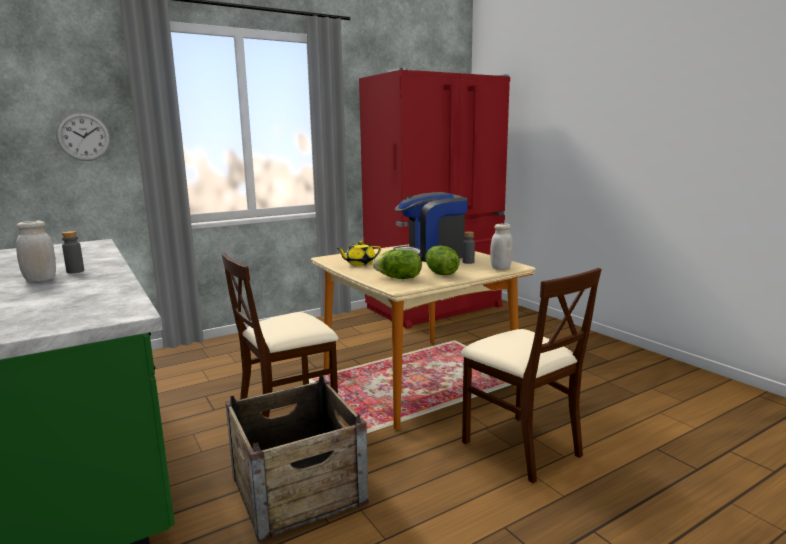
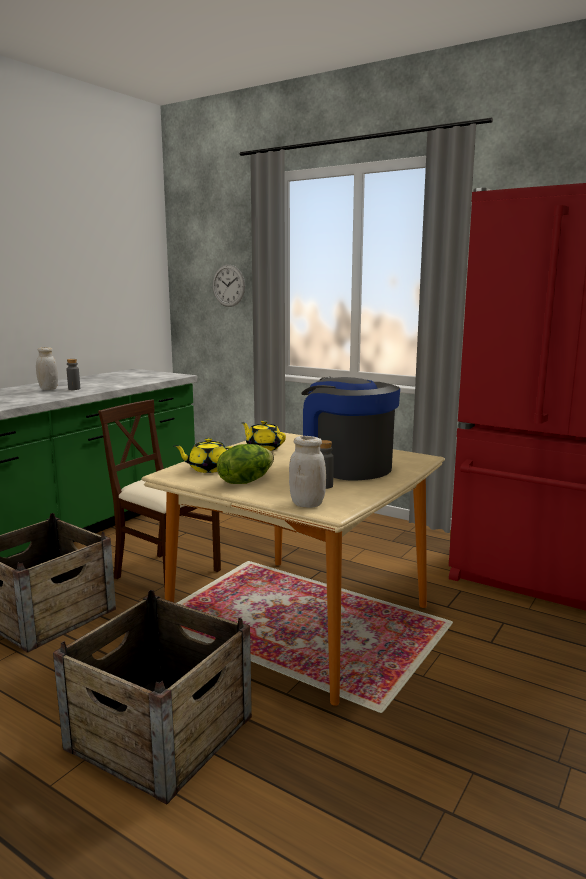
camera: 65 degrees right, 0 degrees up
lettuce [373,249,422,279] -> yellow teapot [174,438,232,473]
beige chair [461,268,601,483] -> crate [53,590,252,804]

